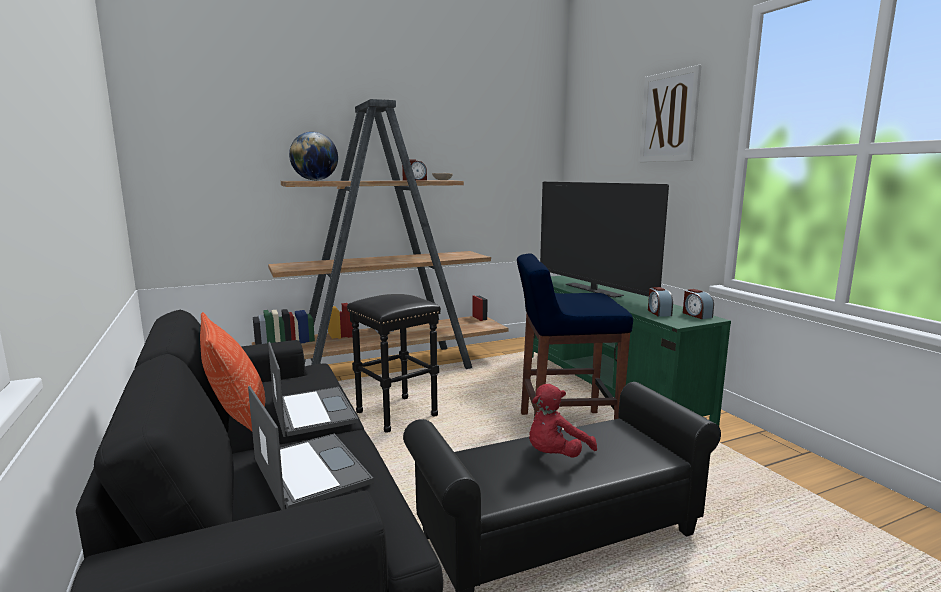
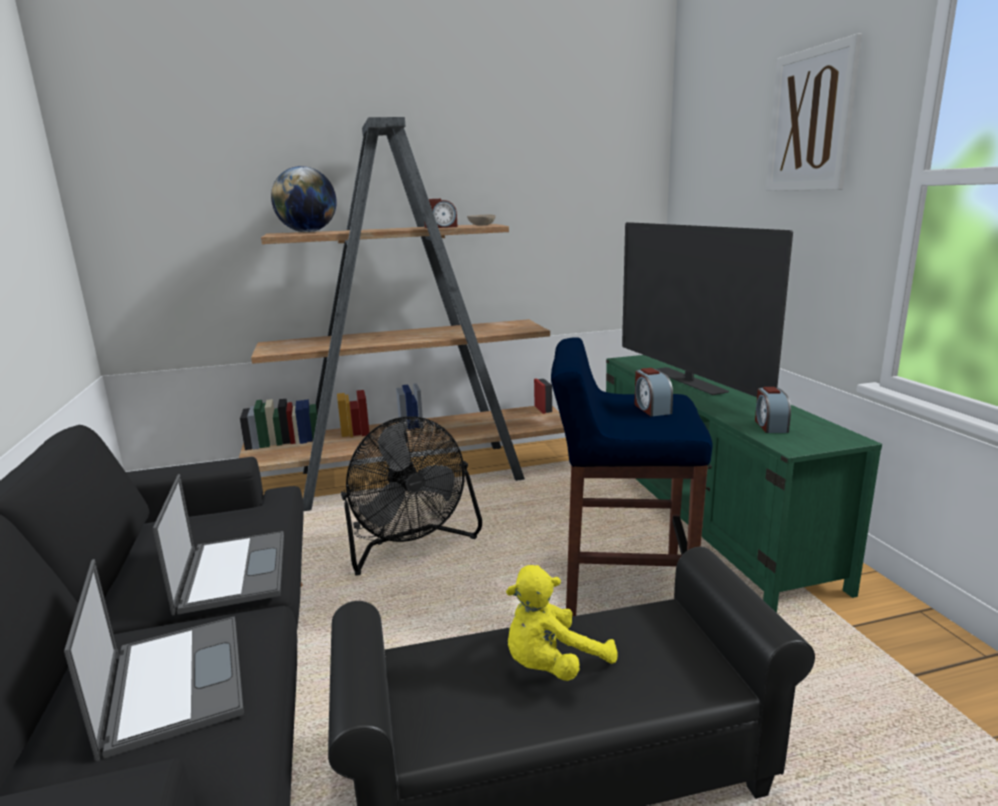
camera: 10 degrees right, 5 degrees up
orange pillow [200,312,265,431] -> none
black stool [347,294,441,433] -> black fan [341,416,482,576]
red plush toy [529,384,597,457] -> yellow plush toy [506,565,617,681]
alarm clock [683,289,714,319] -> alarm clock moved to [634,368,673,416]

